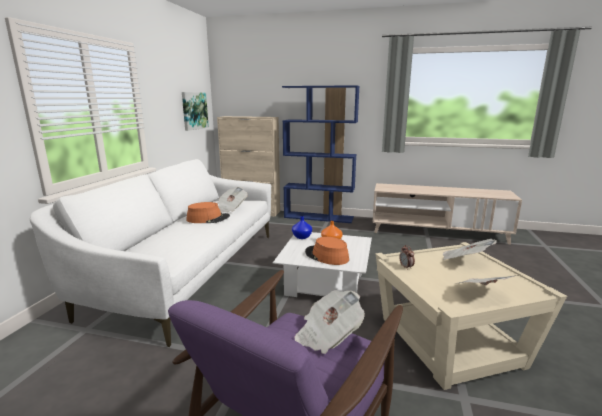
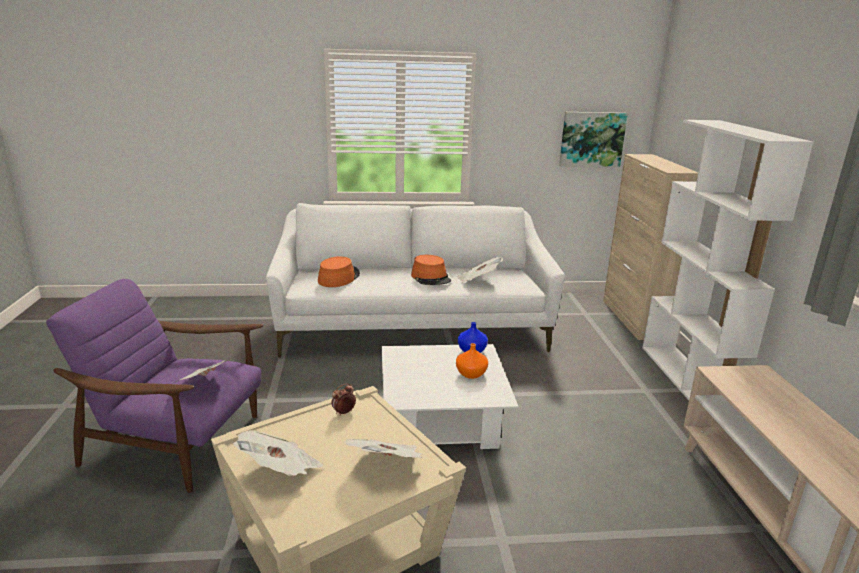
camera: 70 degrees right, 5 degrees up
blue bookcase [282,85,360,223] -> white bookcase [643,120,813,400]
orange hat [305,237,349,265] -> orange hat moved to [318,256,360,287]

